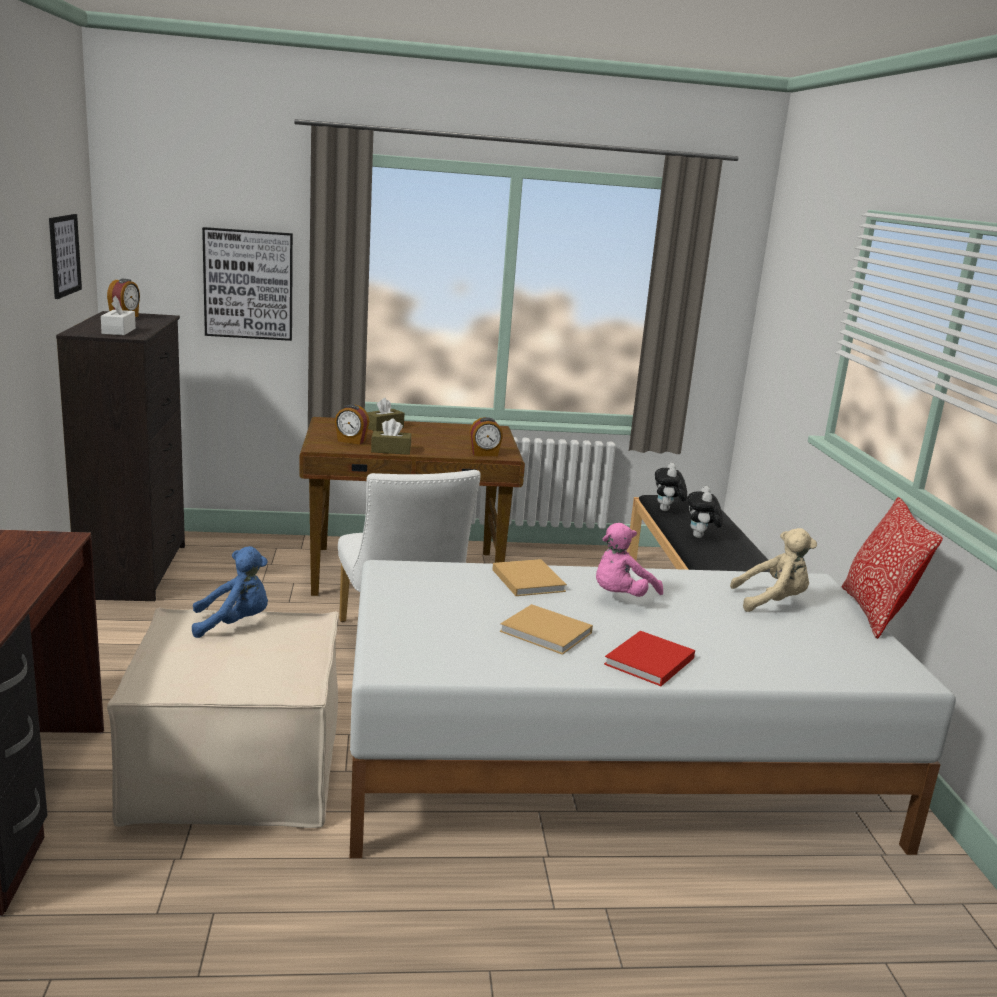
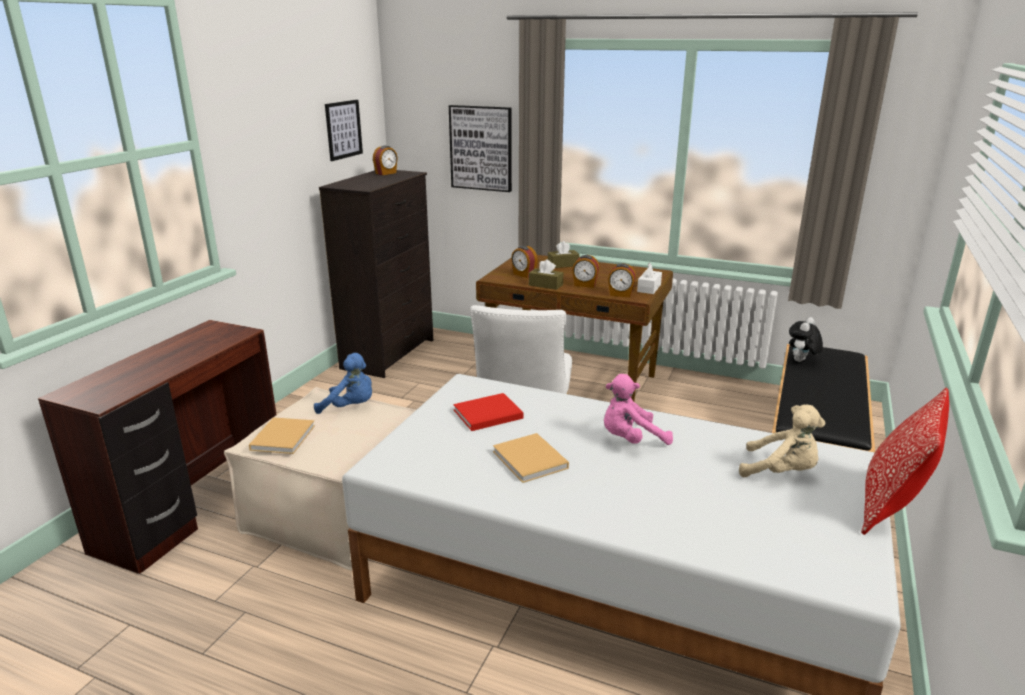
camera: 30 degrees right, 5 degrees up
white tissue box [101,296,136,335] -> white tissue box moved to [637,263,662,294]
beige book [492,559,567,596] -> beige book moved to [249,417,315,454]
red book [604,631,695,686] -> red book moved to [453,393,524,431]
plush toy [687,486,723,538] -> none
none -> alarm clock [572,255,600,288]

